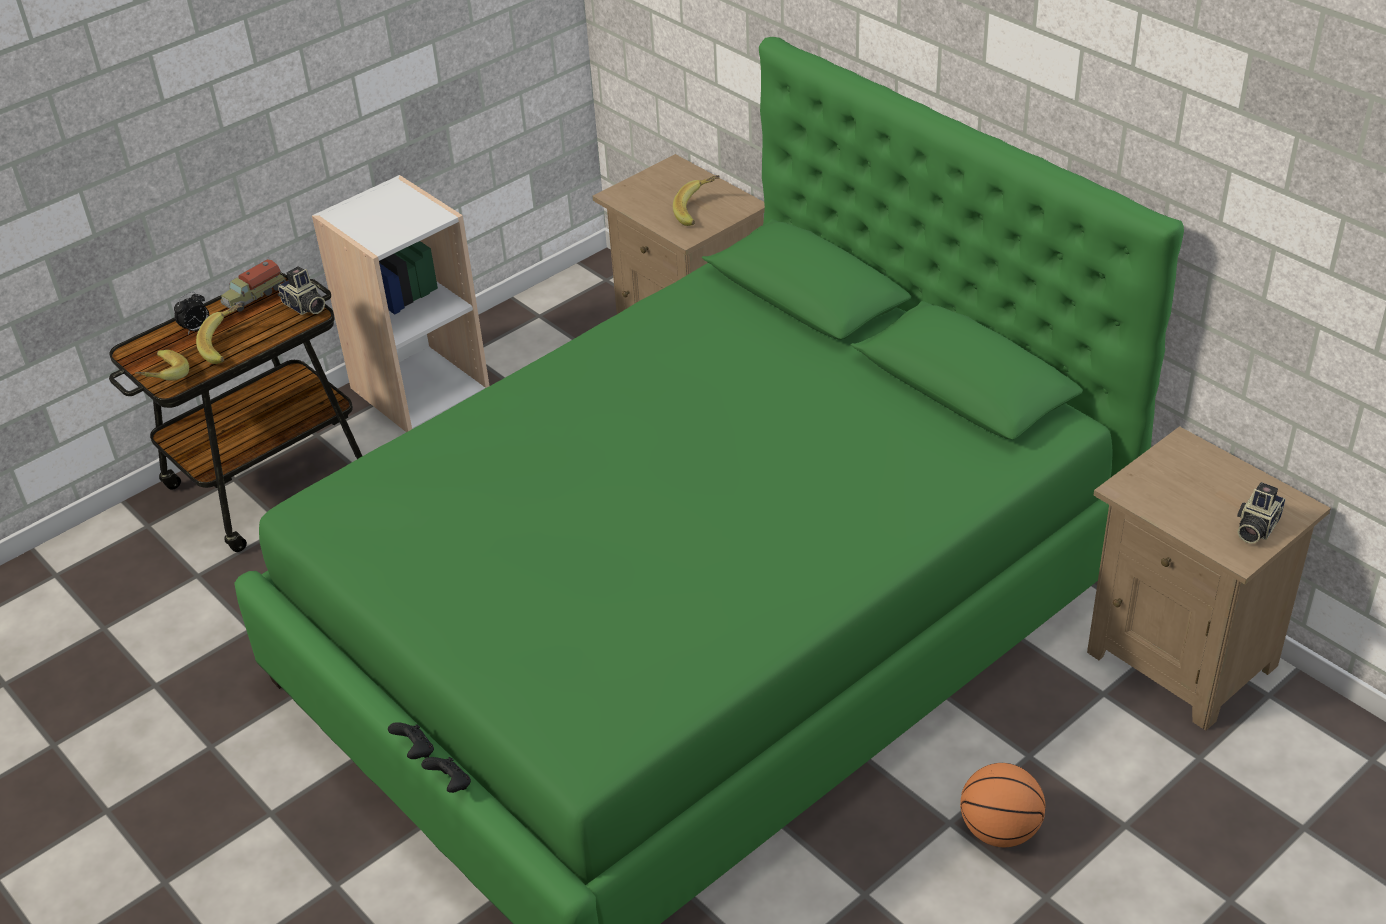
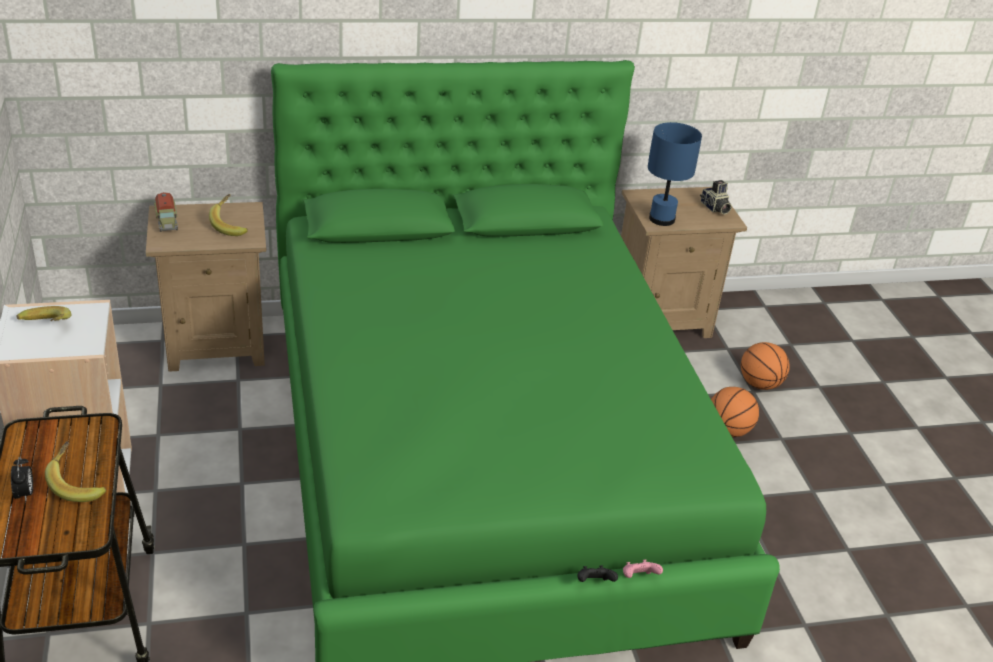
camera: 65 degrees left, 5 degrees down
banana [135,350,189,381] -> banana moved to [16,306,71,321]
toy truck [220,259,286,312] -> toy truck moved to [154,192,178,232]
camera [278,266,325,315] -> none
black game controller [421,757,471,793] -> pink game controller [623,560,663,578]
none -> blue table lamp [648,122,702,226]
none -> basketball [741,342,790,390]

